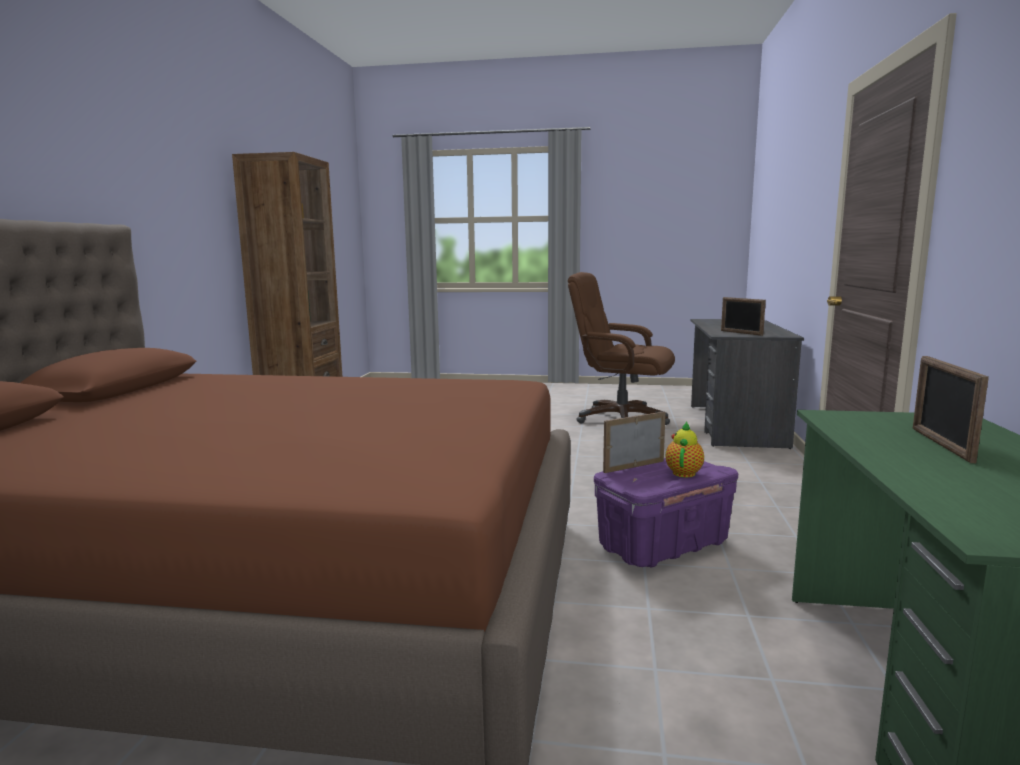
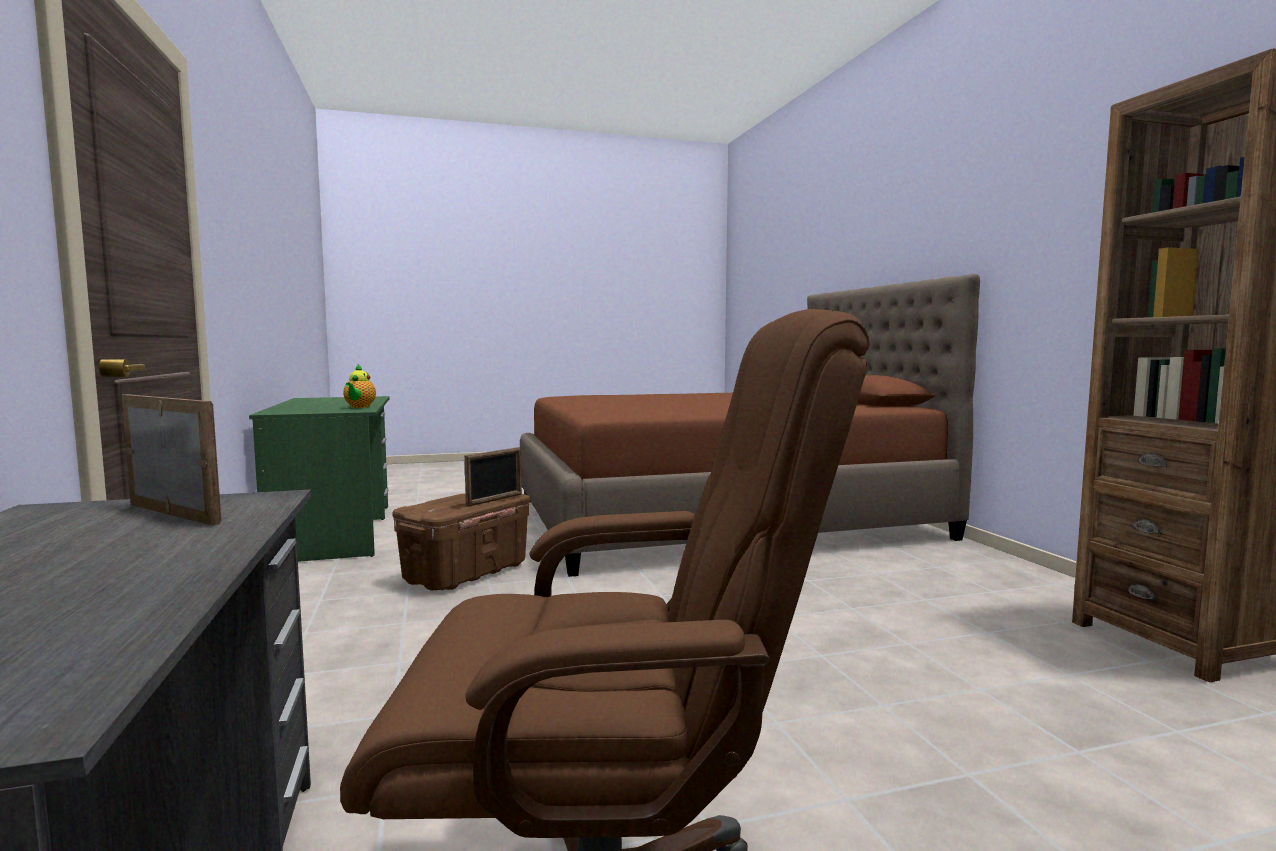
camera: 155 degrees right, 5 degrees down
purple storage box [594,458,738,568] -> brown storage box [392,494,530,591]
teapot [666,422,704,477] -> teapot moved to [343,364,376,408]
picture frame [913,356,989,463] -> none

